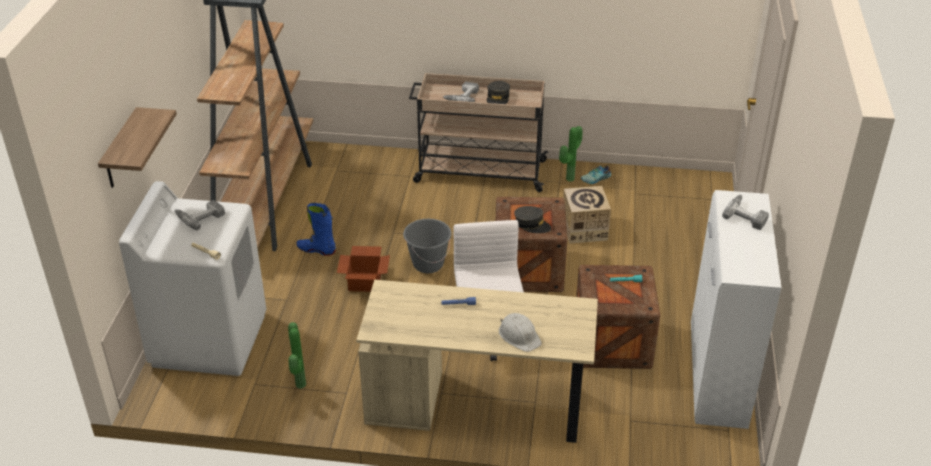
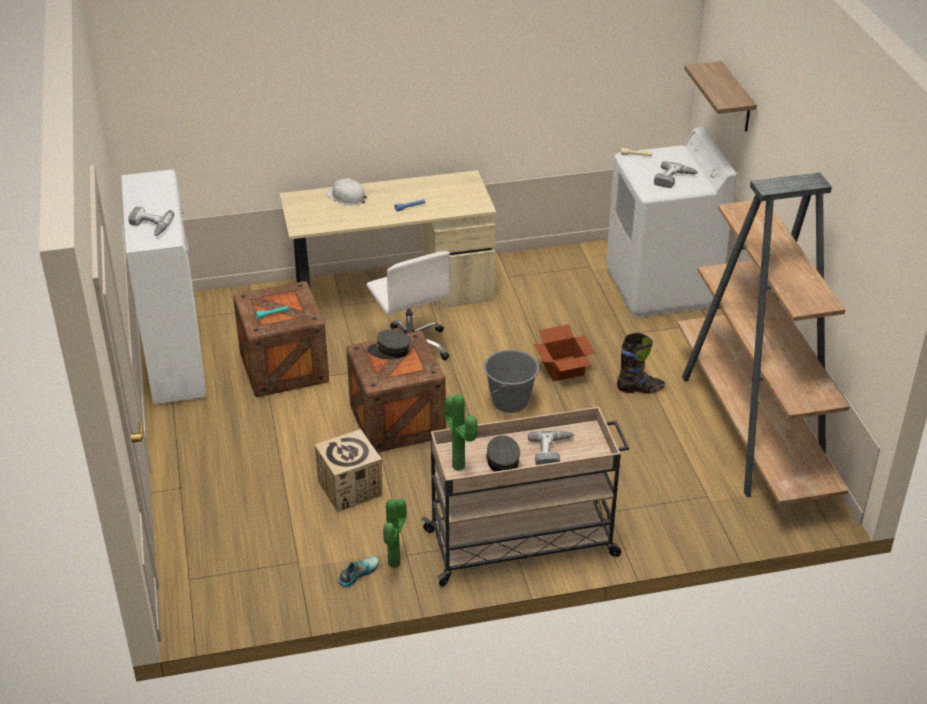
camera: 160 degrees right, 0 degrees up
potted plant [288,322,306,389] -> potted plant moved to [445,394,478,471]
blue boot [296,203,336,256] -> black boot [617,333,665,394]

